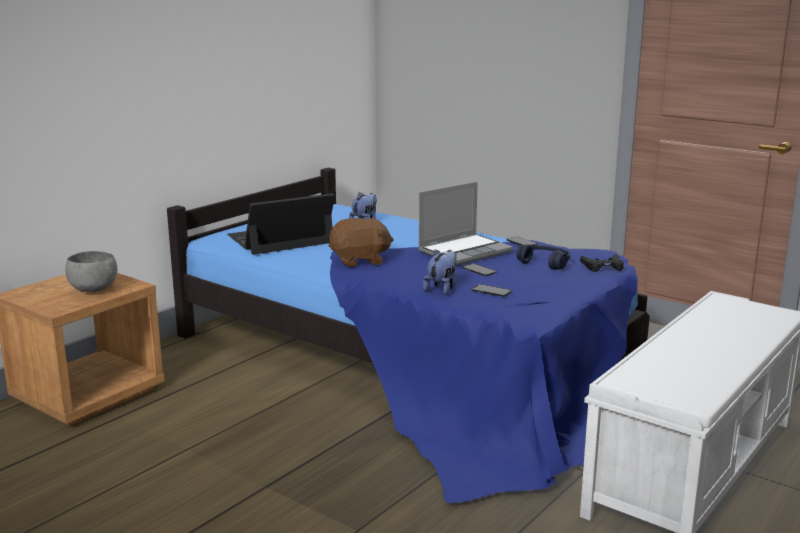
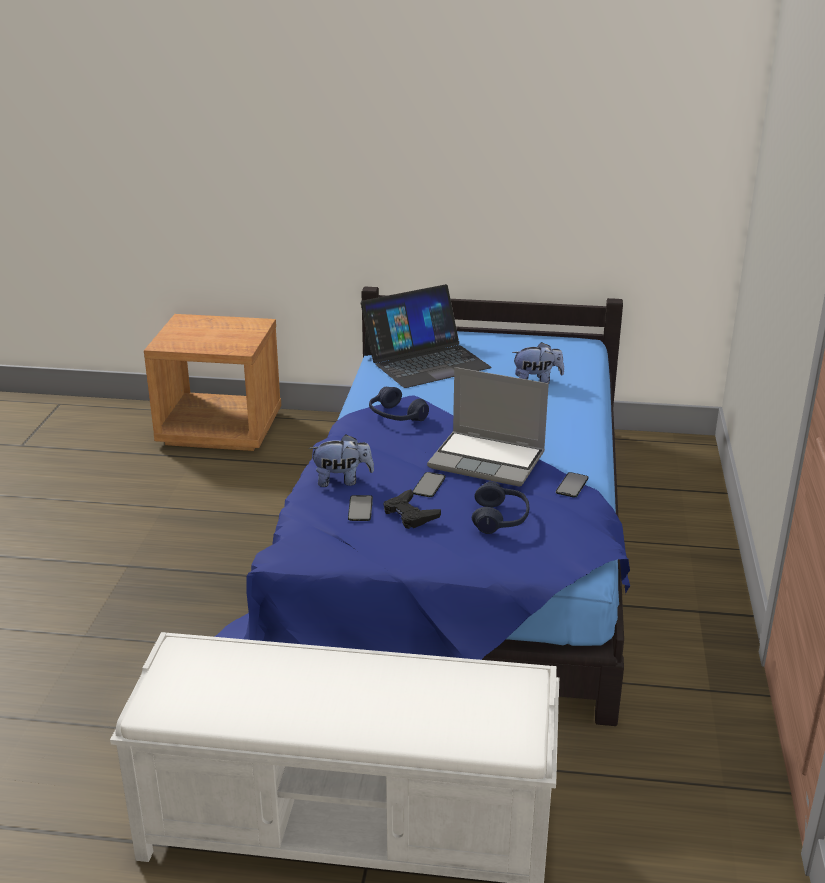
camera: 60 degrees right, 10 degrees up
grey bowl [65,251,117,292] -> none
laptop [227,193,335,255] -> laptop turned 120 degrees clockwise [361,284,492,388]
brown plush toy [329,218,394,267] -> blue headphones [369,387,429,421]
black game controller [580,254,624,272] -> black game controller moved to [384,489,441,529]

